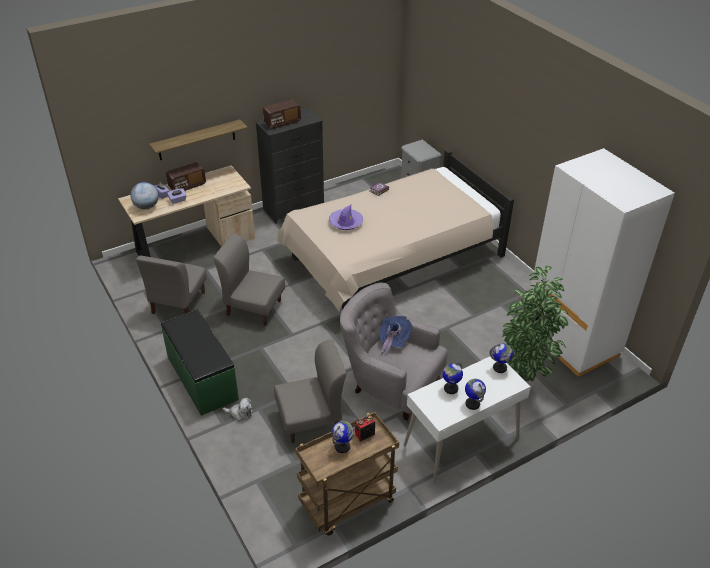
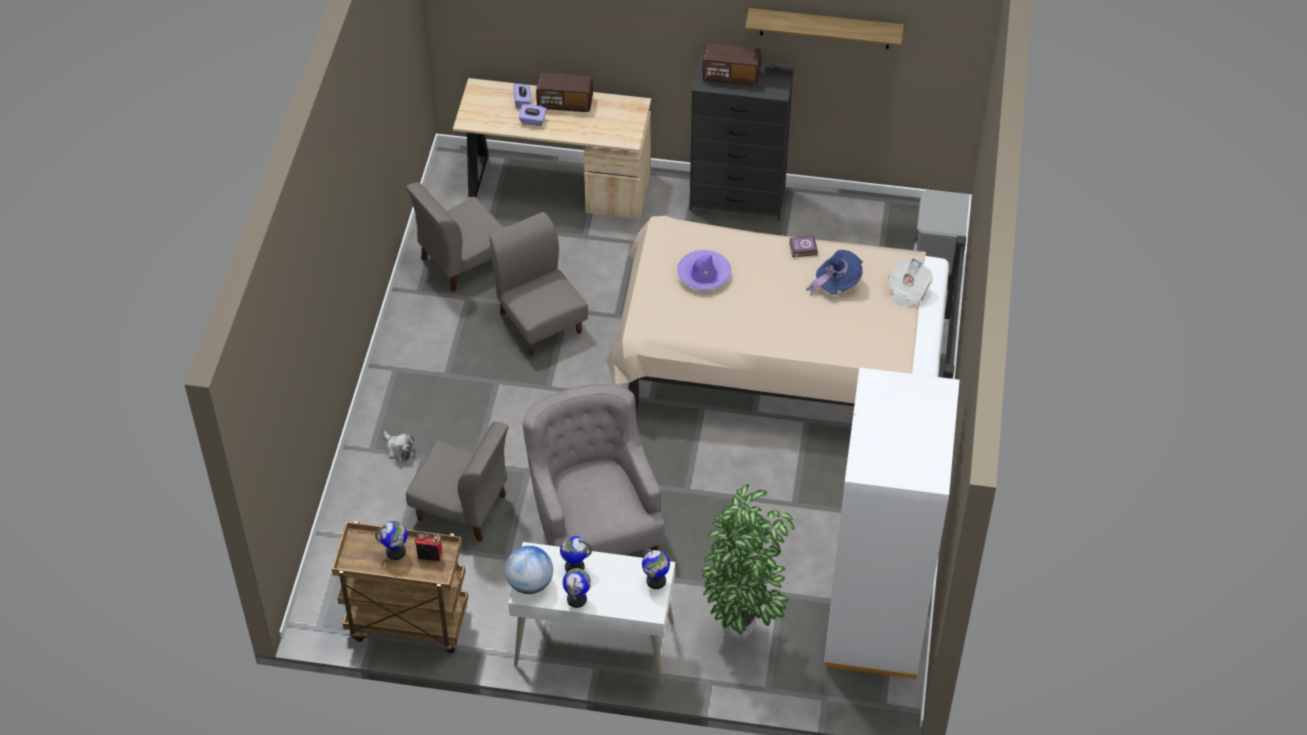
camera: 40 degrees right, 10 degrees up
globe [131,182,159,209] -> globe moved to [505,546,553,594]
shelf [149,119,248,160] -> shelf moved to [745,8,904,49]
green bench [161,310,239,416] -> none
blue hat [380,316,412,356] -> blue hat moved to [806,250,863,296]
none -> newspaper [888,258,933,306]

